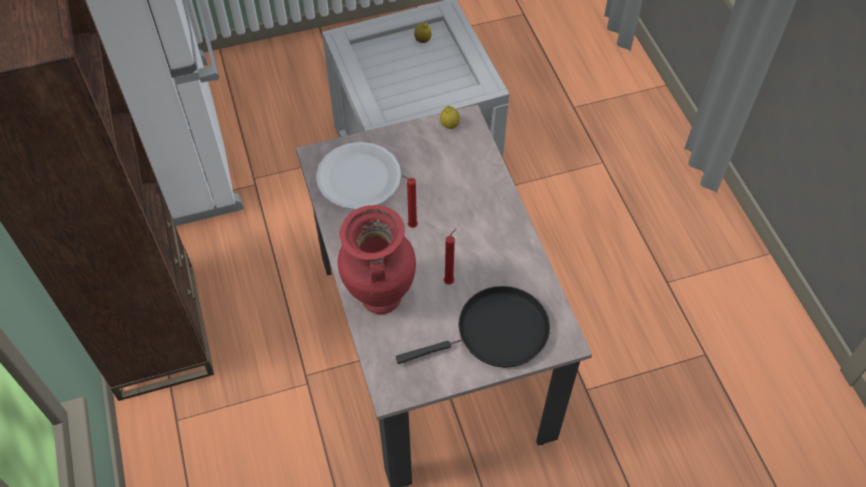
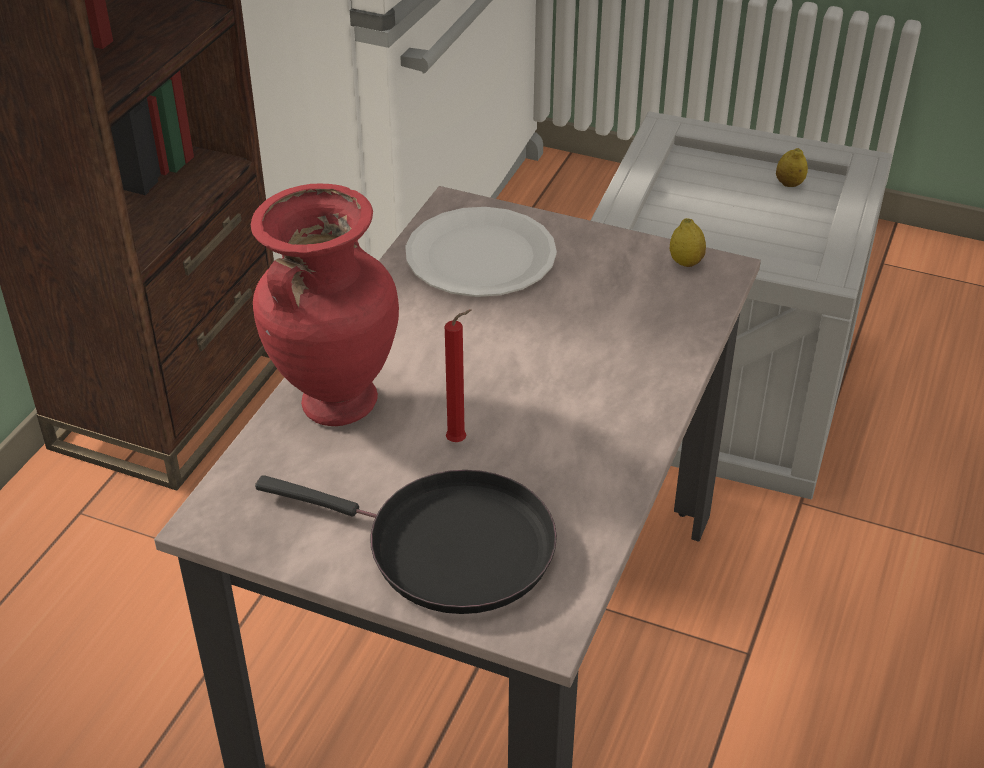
camera: 40 degrees right, 15 degrees down
red candle [402,175,418,228] -> none

